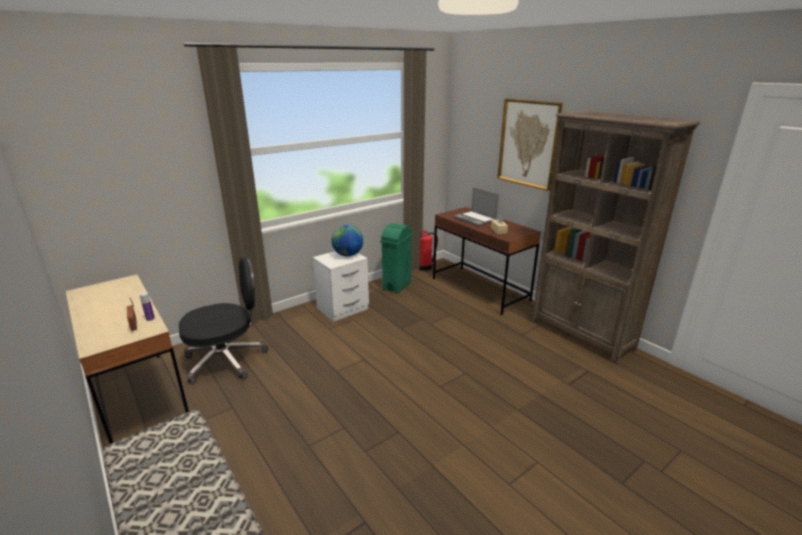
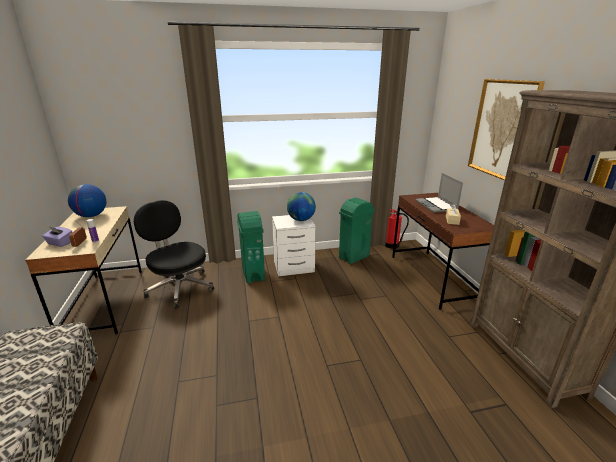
camera: 25 degrees right, 0 degrees up
black office chair [179,258,268,385] -> black office chair turned 135 degrees counterclockwise [134,200,214,309]
none -> purple tissue box [42,226,73,247]
none -> globe [68,184,106,217]
none -> green trash can [237,211,265,283]

